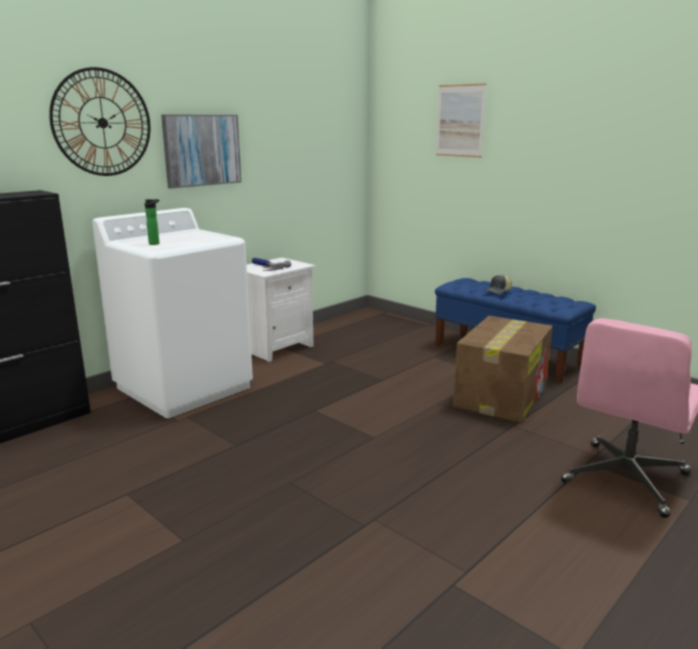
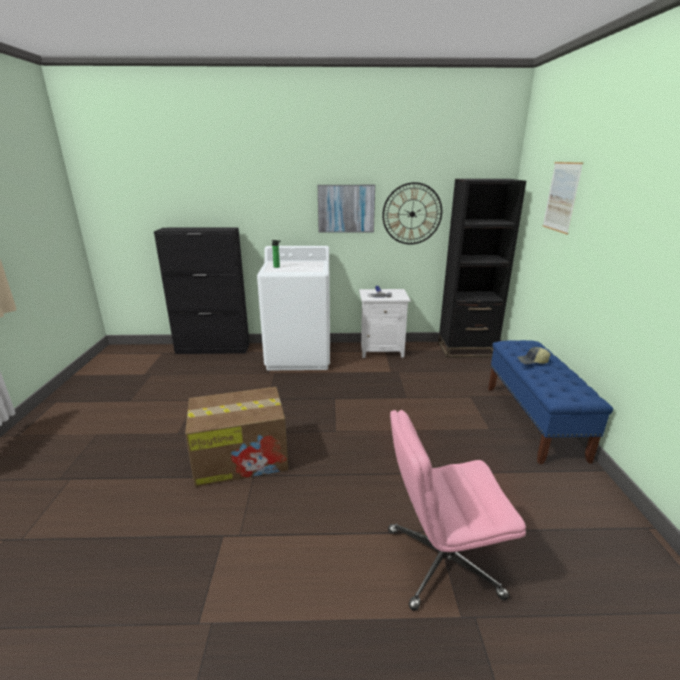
camera: 45 degrees right, 5 degrees up
wall clock [49,67,150,176] -> wall clock moved to [382,182,442,245]
cardboard box [453,316,553,423] -> cardboard box moved to [185,387,288,487]
none -> black bookcase [438,179,526,358]

